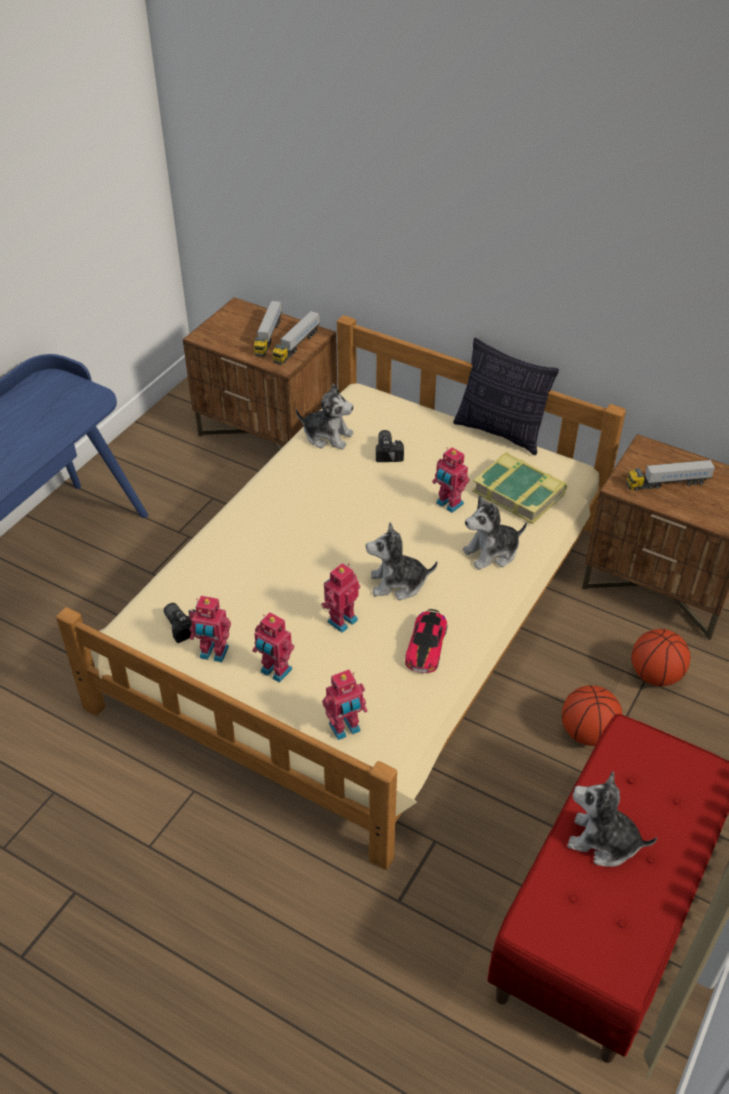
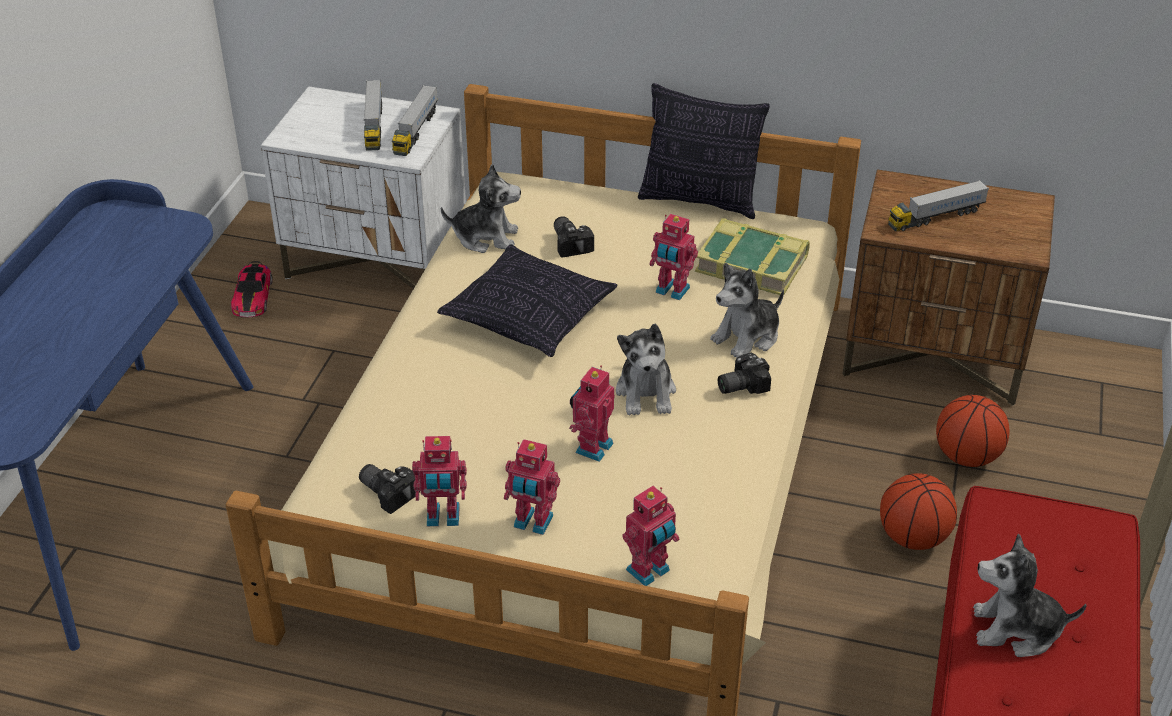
camera: 15 degrees left, 5 degrees down
brown nightstand [183,297,337,451] -> white nightstand [261,86,466,289]
plush toy [366,522,438,600] -> plush toy turned 75 degrees counterclockwise [616,323,676,416]
toy car [405,609,447,673] -> toy car moved to [231,261,273,317]
none -> pillow [437,244,618,357]
none -> camera [718,353,771,394]

